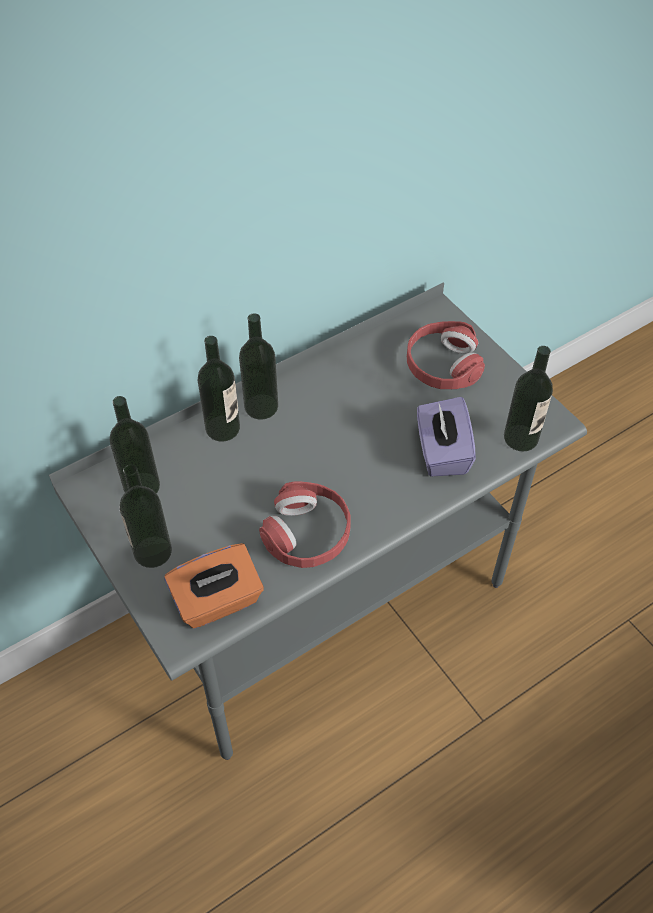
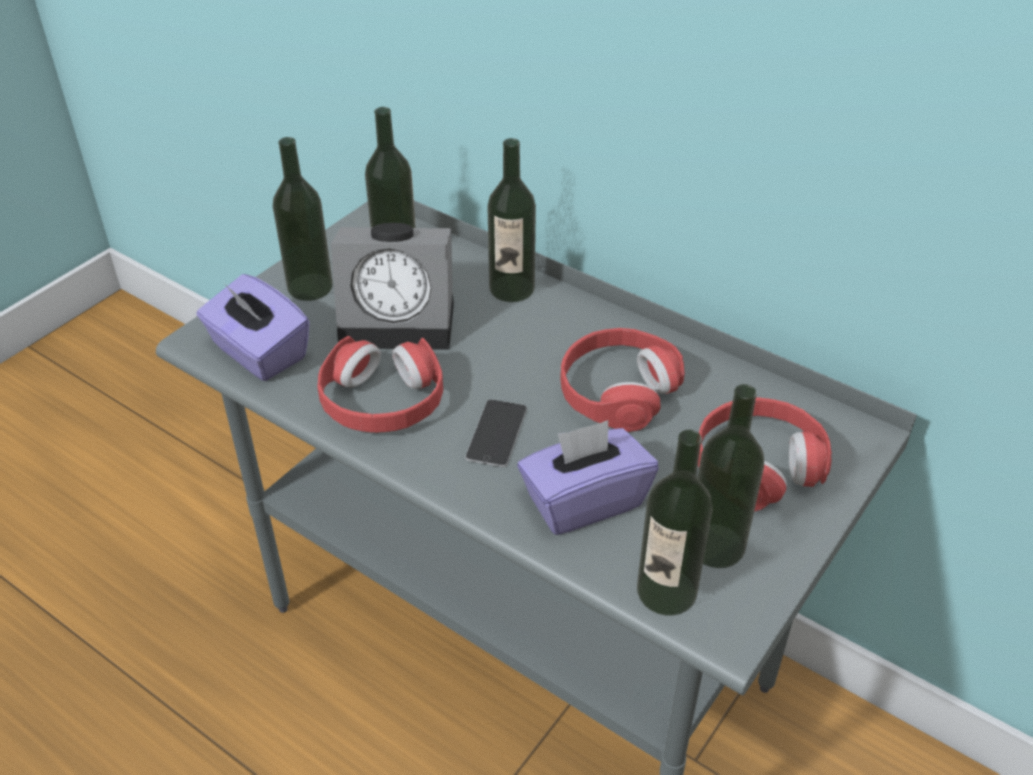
camera: 70 degrees right, 10 degrees down
orange tissue box [164,543,264,629] -> purple tissue box [197,274,310,381]
bottle [239,313,278,419] -> bottle moved to [697,384,764,568]
none -> alarm clock [331,223,454,350]
none -> phone [465,399,527,467]
none -> red headphones [560,328,685,432]

